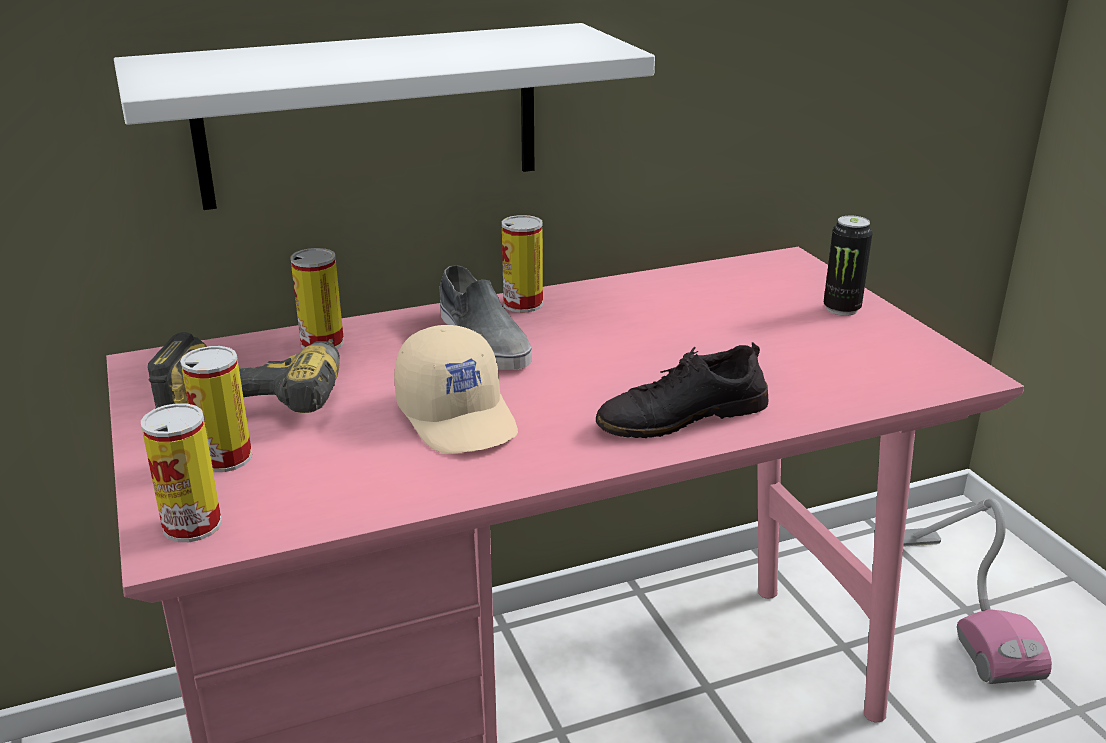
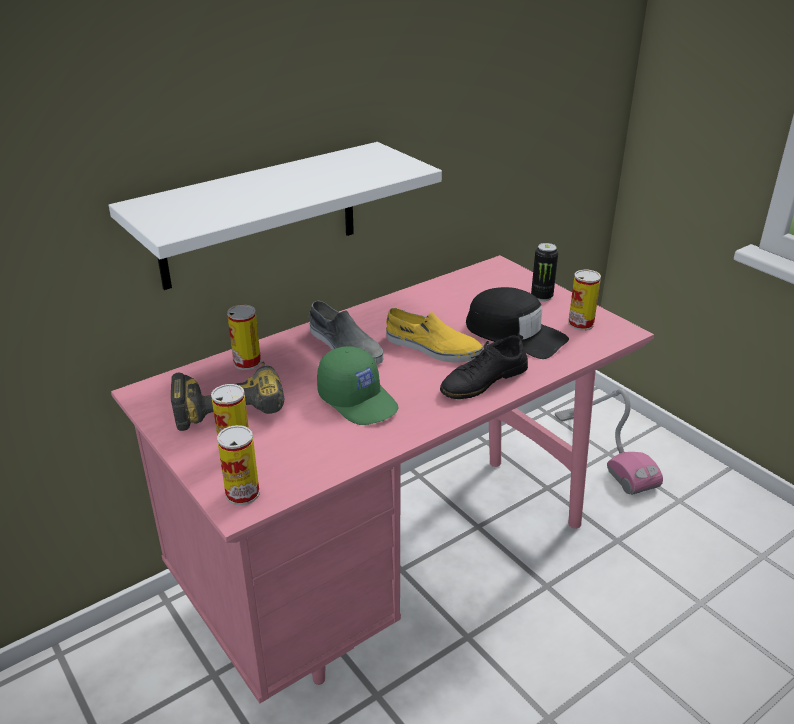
camera: 15 degrees left, 5 degrees up
beige cap [394,325,518,454] -> green cap [317,346,399,425]
can [502,215,543,312] -> can moved to [568,269,601,331]
none -> yellow shoe [386,308,483,362]
none -> black cap [466,287,569,359]

